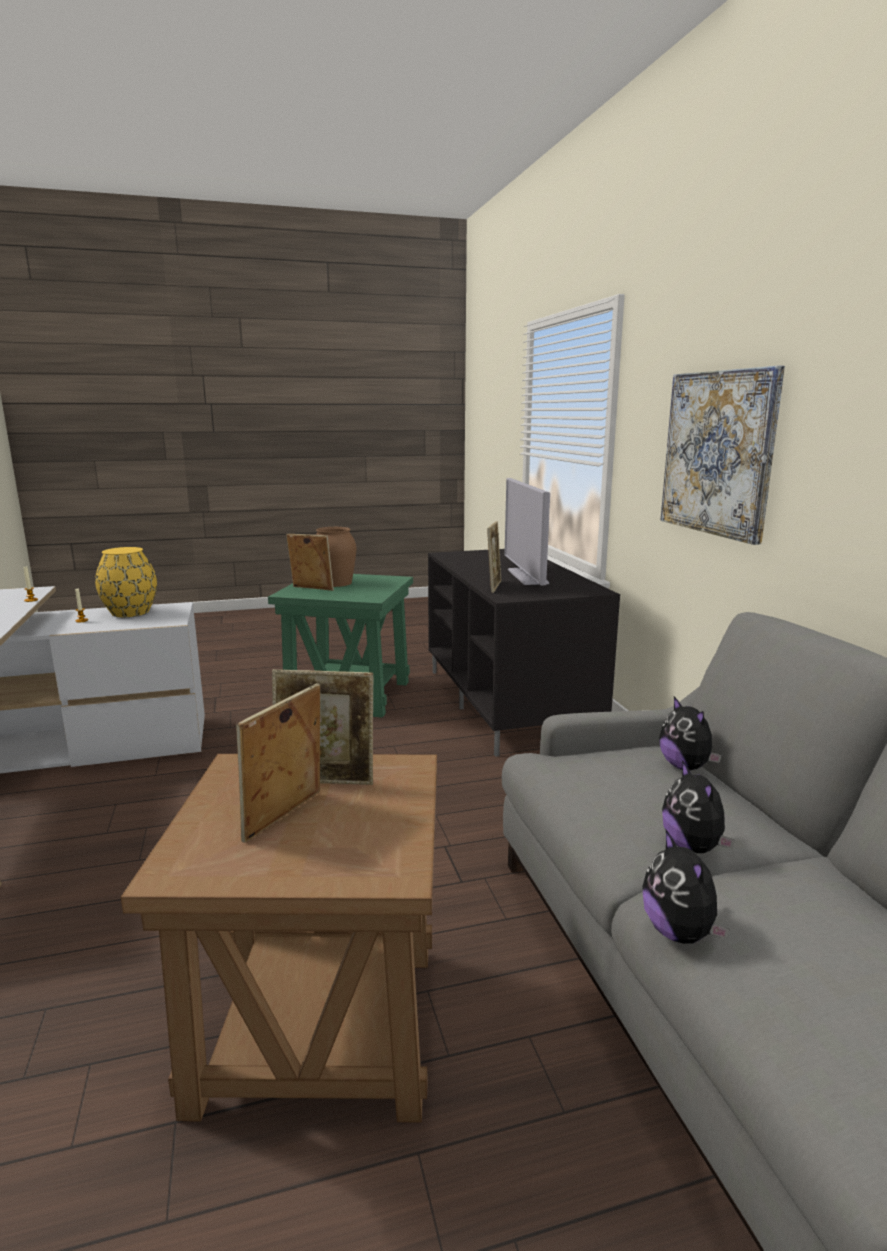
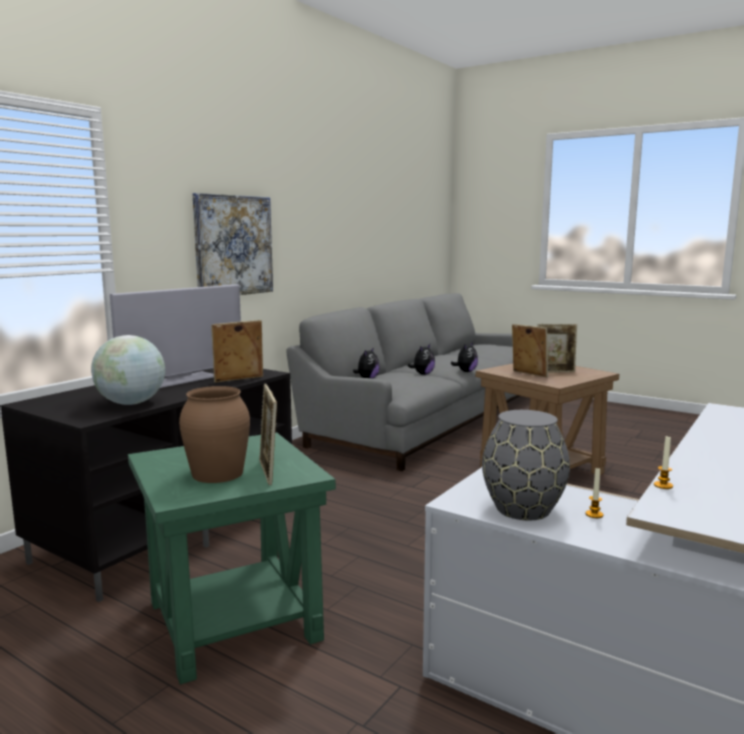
camera: 130 degrees left, 5 degrees down
yellow vase [95,547,157,617] -> grey vase [482,410,570,521]
none -> globe [91,335,165,405]

